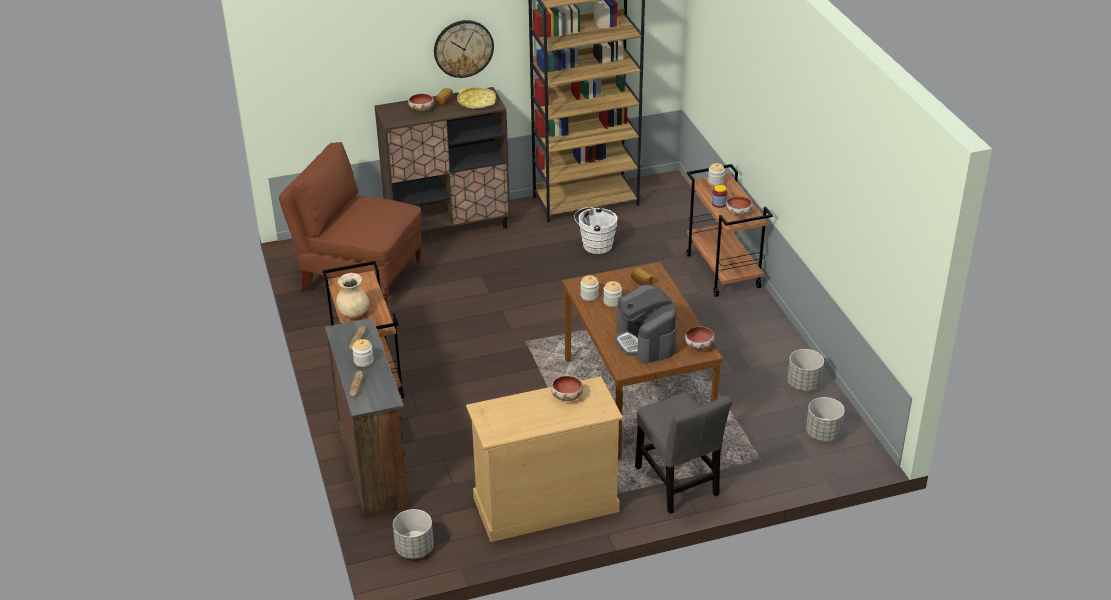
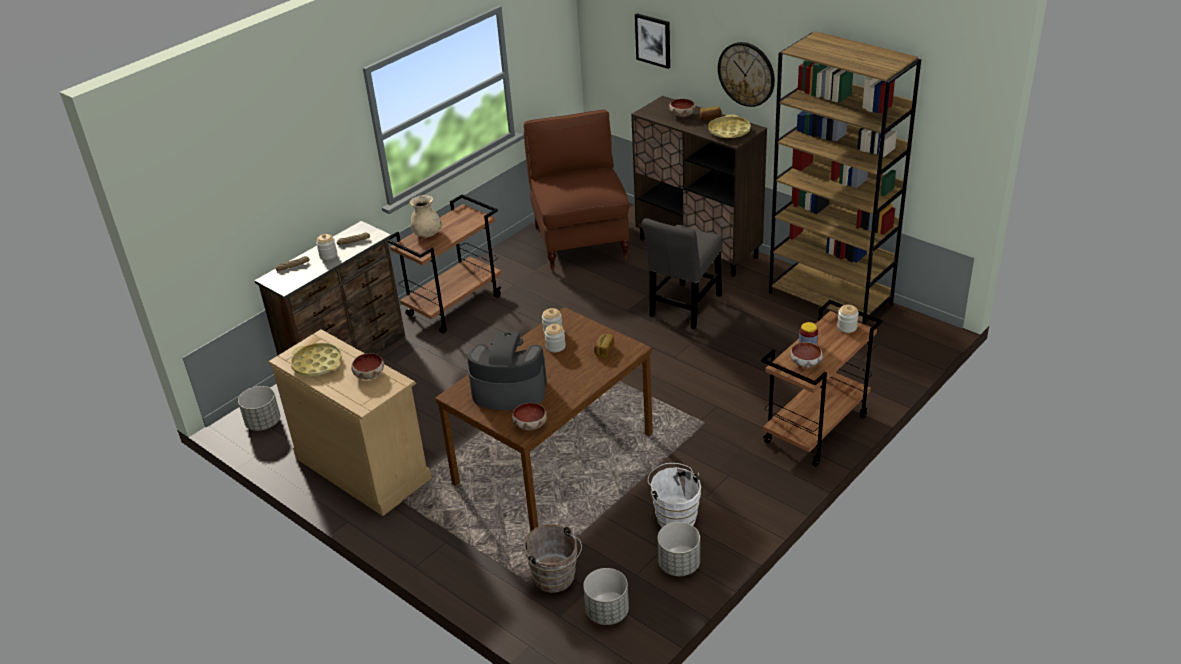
camera: 60 degrees right, 0 degrees up
white bucket [574,206,617,254] -> white bucket moved to [648,463,701,527]
coffee machine [615,285,677,364] -> coffee machine turned 60 degrees clockwise [467,332,547,410]
grey chair [635,392,732,514] -> grey chair moved to [642,218,722,329]
none -> yellow tray [291,343,342,376]
none -> brown bucket [524,525,582,593]
none -> picture [635,13,670,69]

